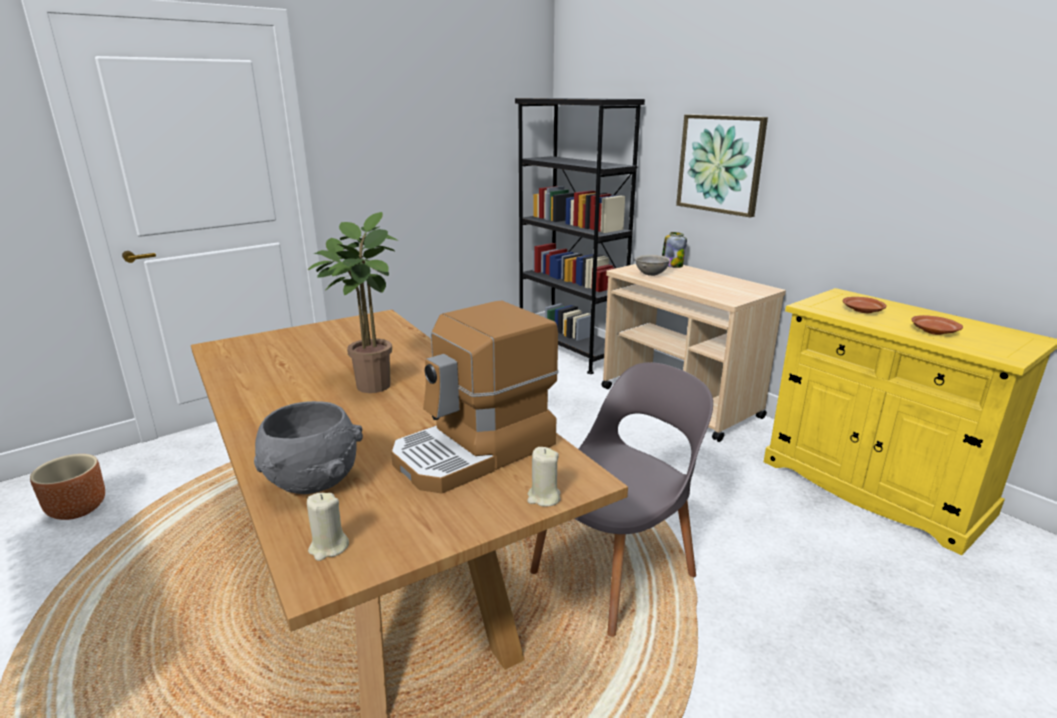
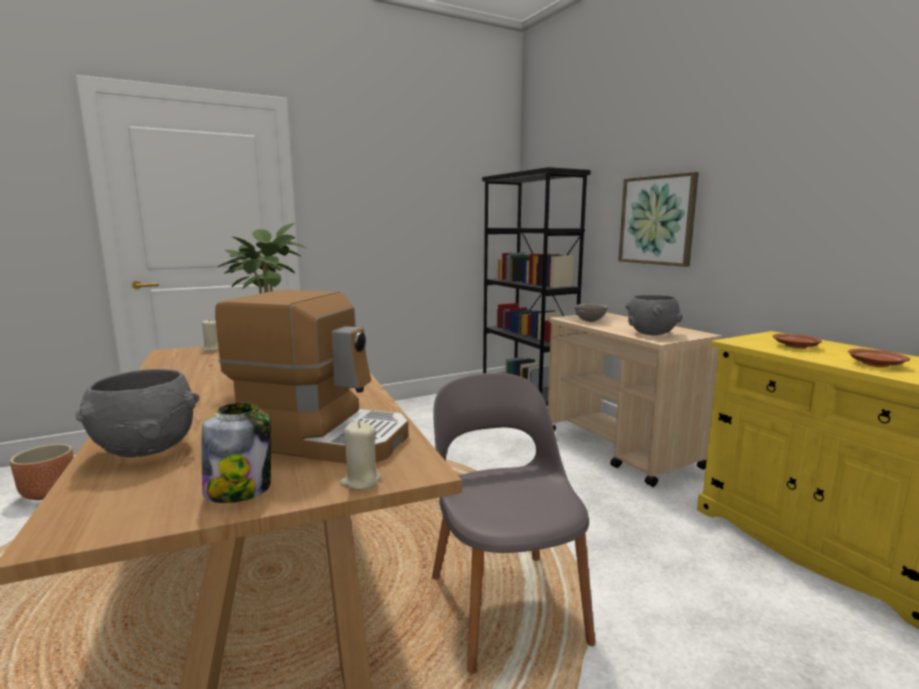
camera: 10 degrees right, 10 degrees down
beige candle [307,493,349,561] -> beige candle moved to [202,319,219,351]
coffee machine [391,301,558,493] -> coffee machine turned 135 degrees counterclockwise [215,290,409,464]
grey chair [530,362,713,637] -> grey chair turned 75 degrees counterclockwise [432,373,595,674]
jar [662,232,687,268] -> jar moved to [202,402,271,503]
none -> grey bowl [626,295,682,336]

